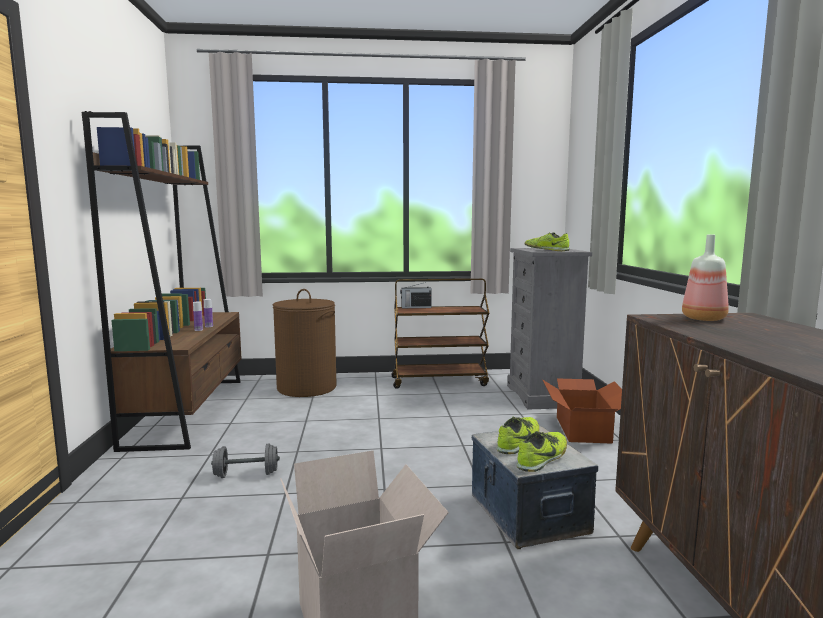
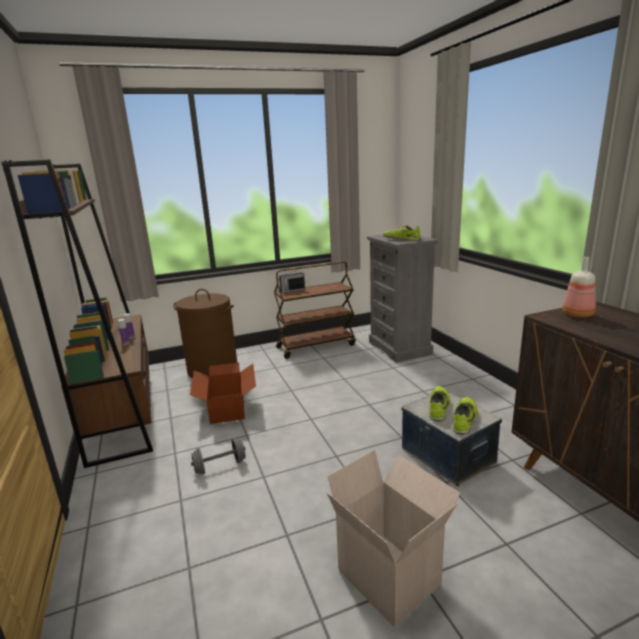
camera: 15 degrees left, 10 degrees up
cardboard box [542,379,622,444] -> cardboard box moved to [190,363,256,424]

